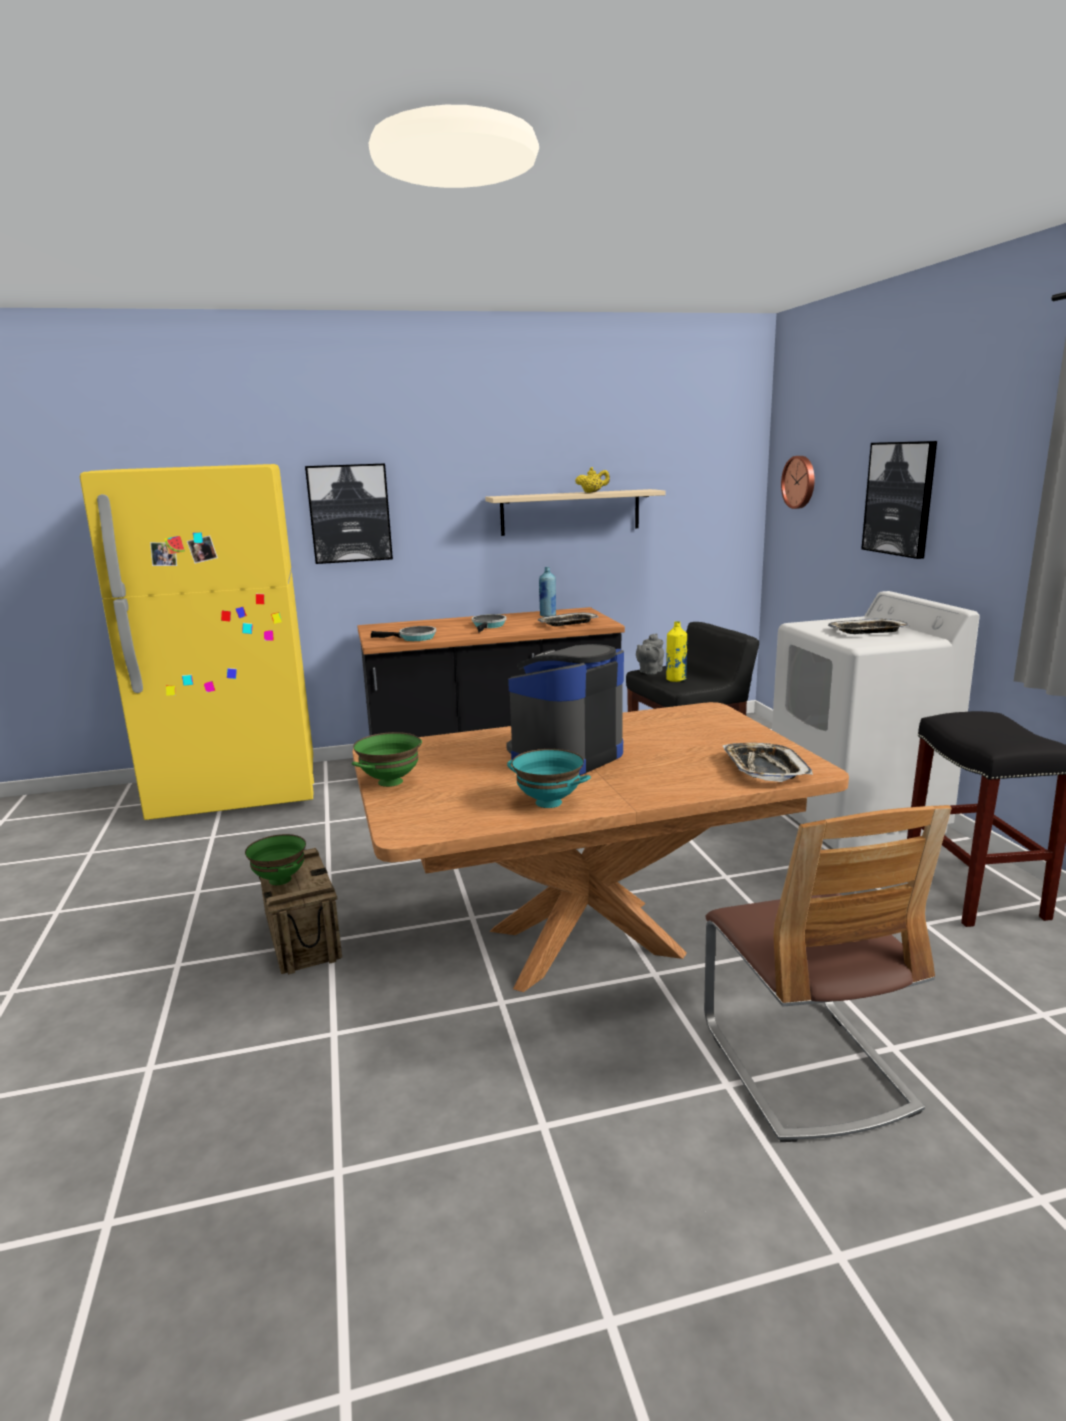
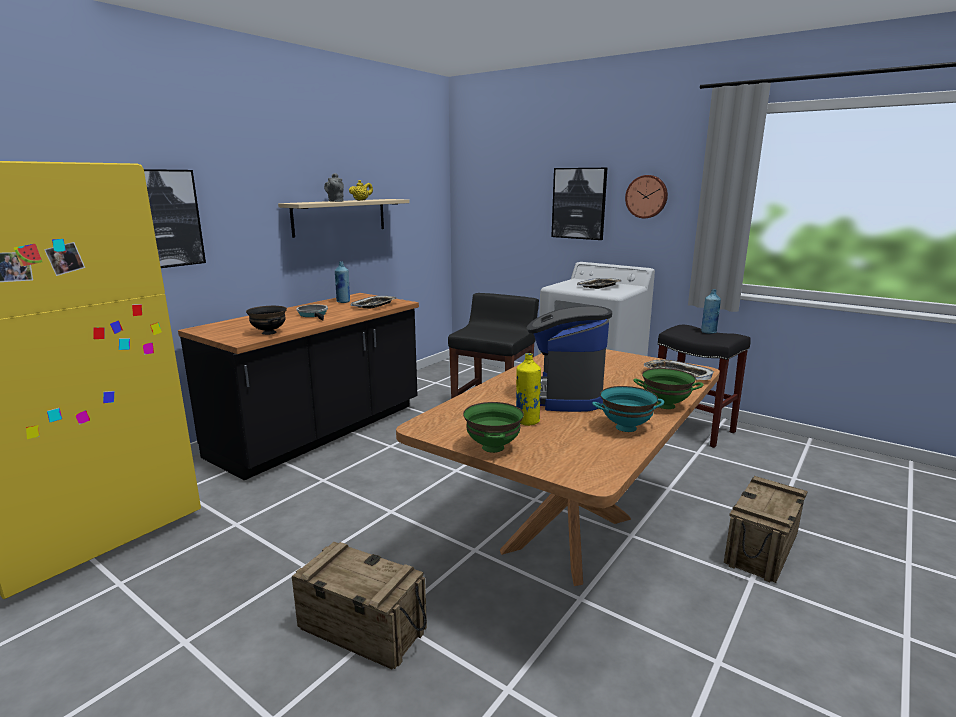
camera: 40 degrees left, 0 degrees up
green bowl [245,834,306,885] -> green bowl moved to [633,368,703,409]
frying pan [371,626,436,641] -> black bowl [246,306,287,335]
grey teapot [636,633,664,675] -> grey teapot moved to [324,173,344,202]
yellow bottle [666,621,687,682] -> yellow bottle moved to [516,353,541,426]
chair [704,805,952,1142] -> crate [724,476,808,583]
wall clock [781,456,815,509] -> wall clock moved to [625,175,668,218]
none -> blue bottle [701,289,721,334]

